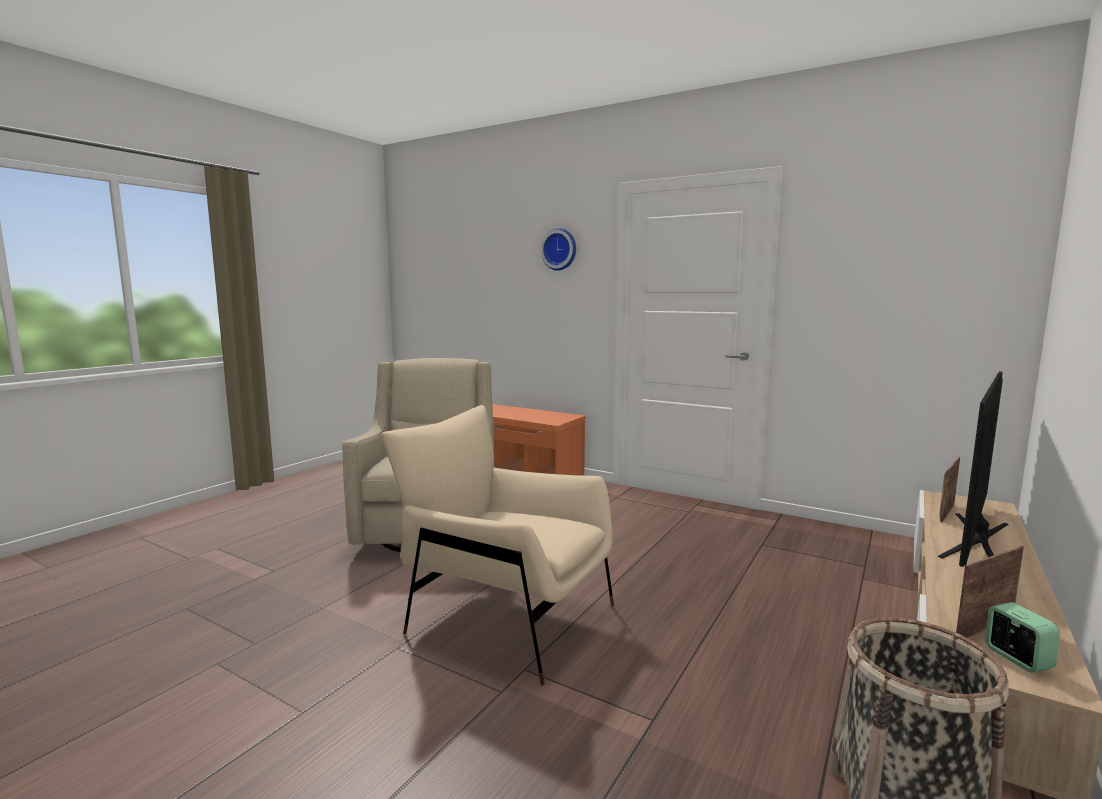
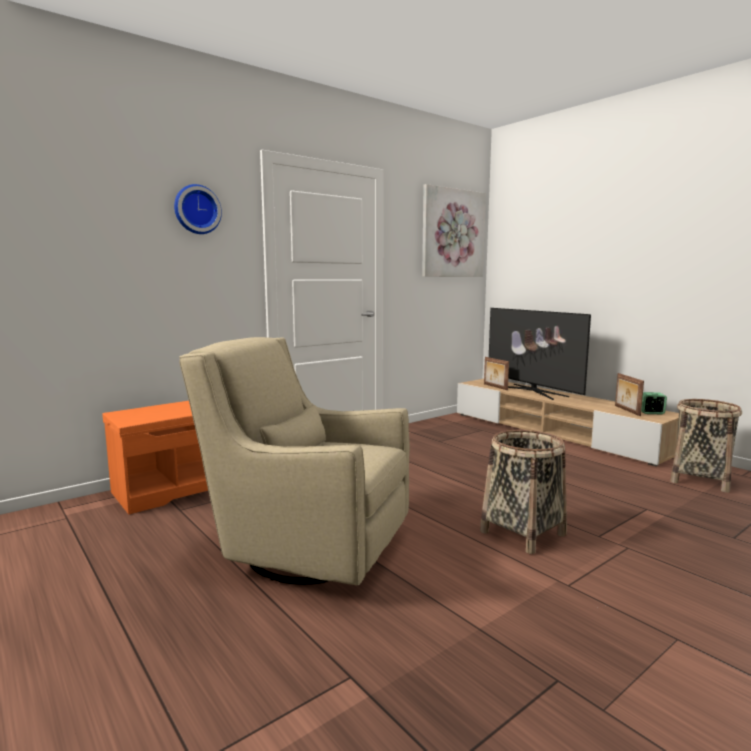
camera: 70 degrees left, 0 degrees up
beige armchair [381,405,614,685] -> basket [480,430,567,554]
none -> picture [422,184,486,277]

